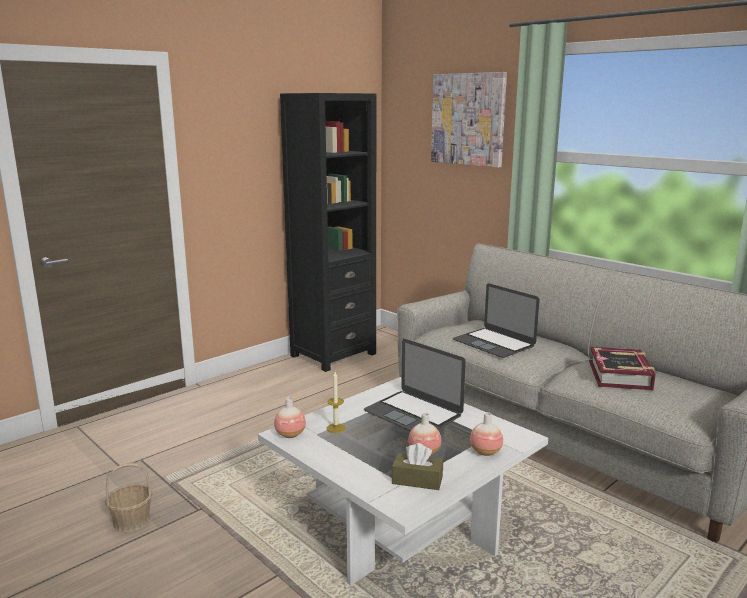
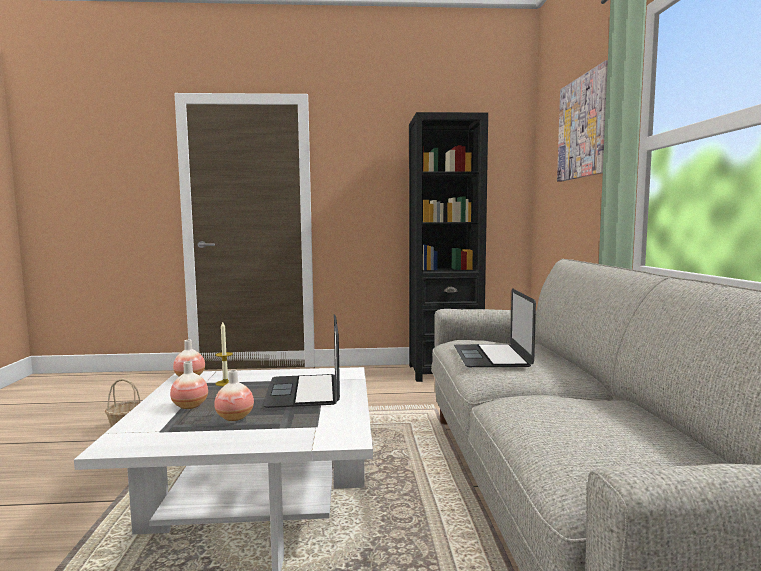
camera: 40 degrees right, 10 degrees down
brown tissue box [392,443,443,490] -> none
vase [470,412,503,456] -> vase moved to [170,361,208,409]
book [589,347,656,391] -> none

